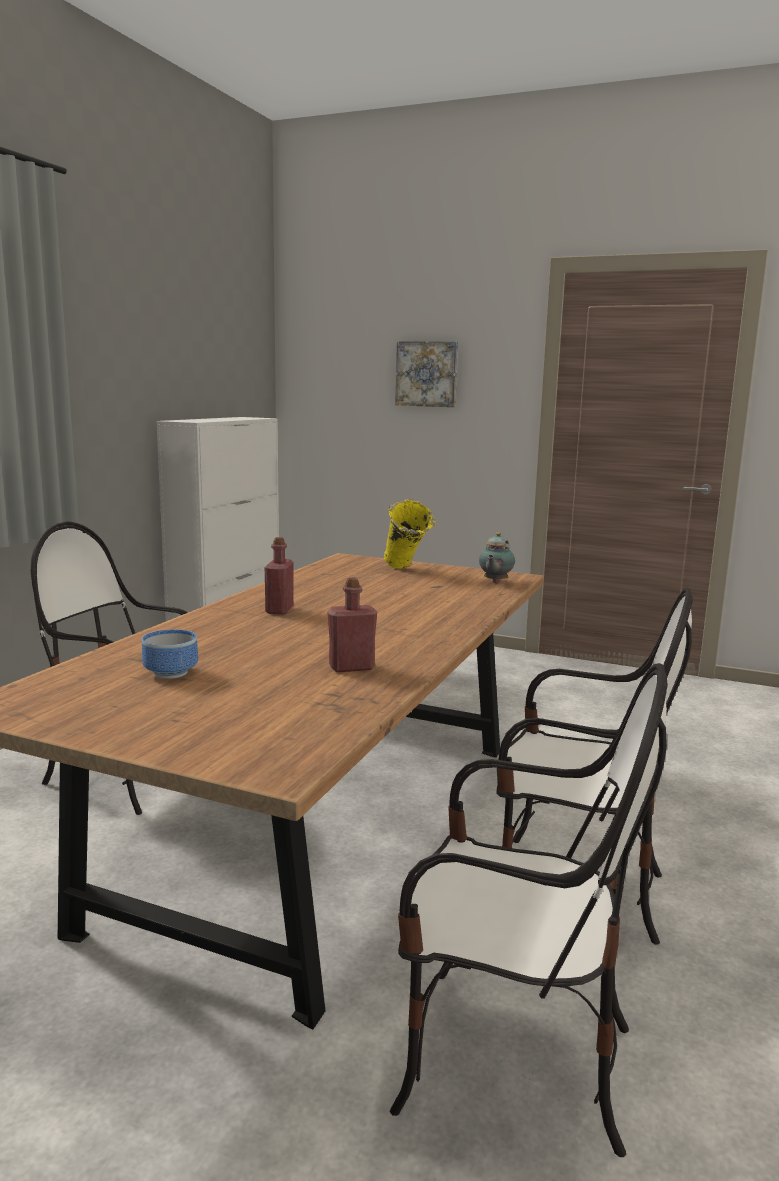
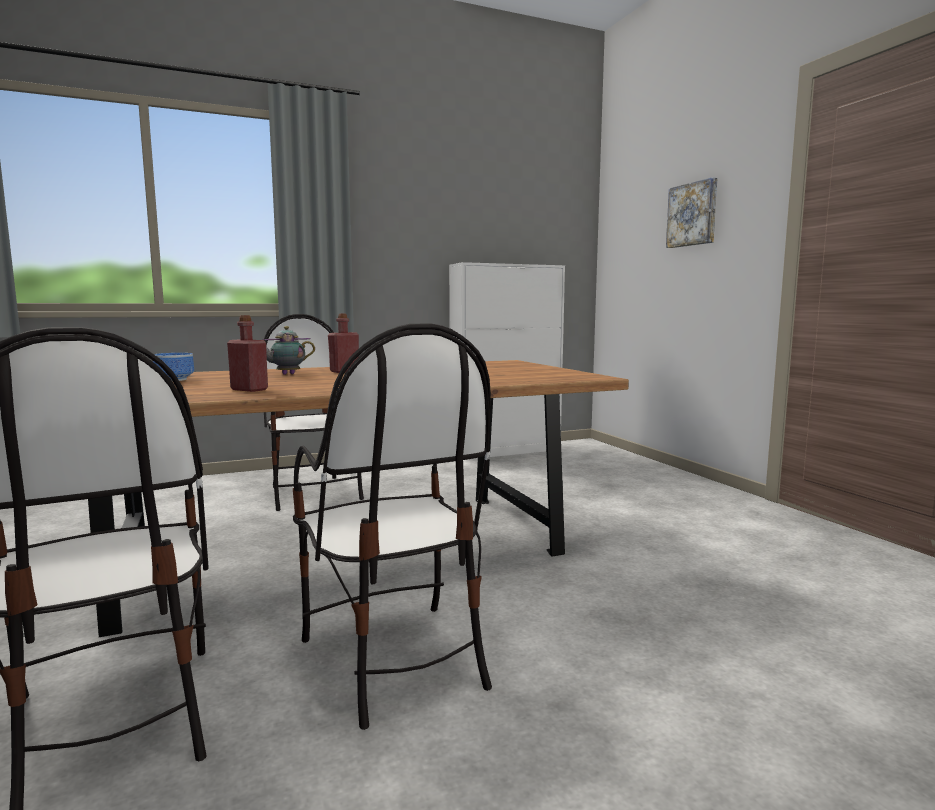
camera: 45 degrees right, 5 degrees down
yellow vase [384,499,436,569] -> none
teapot [479,532,515,583] -> teapot moved to [262,326,315,375]

